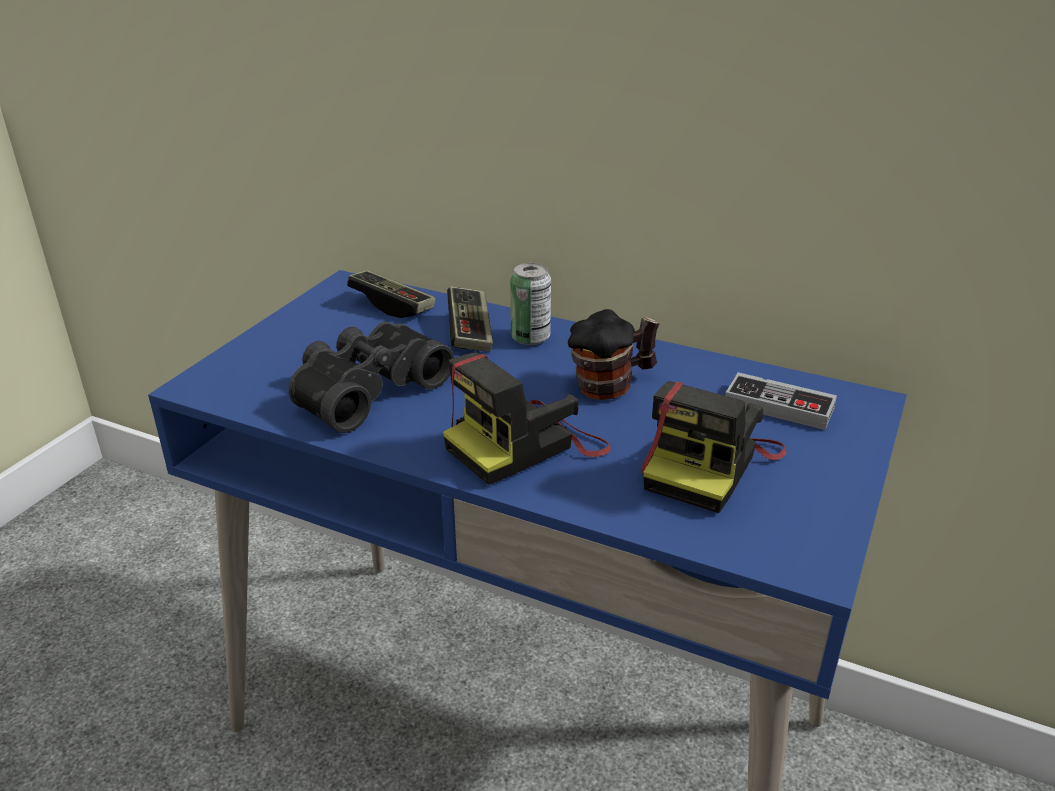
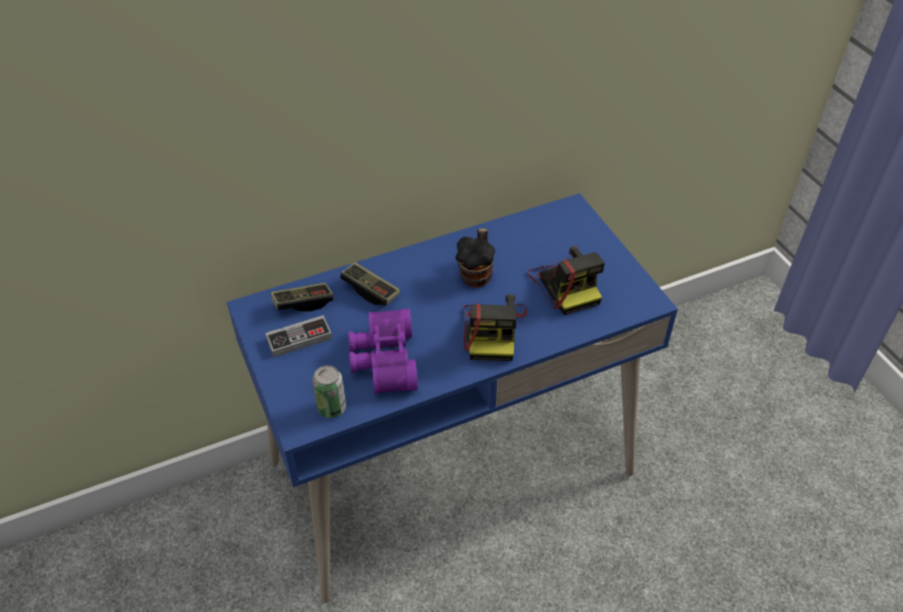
camera: 50 degrees left, 15 degrees up
black binoculars [288,322,454,433] -> purple binoculars [348,309,418,394]
can [510,263,551,345] -> can moved to [312,365,346,418]
game controller [725,372,837,430] -> game controller moved to [265,315,332,357]

